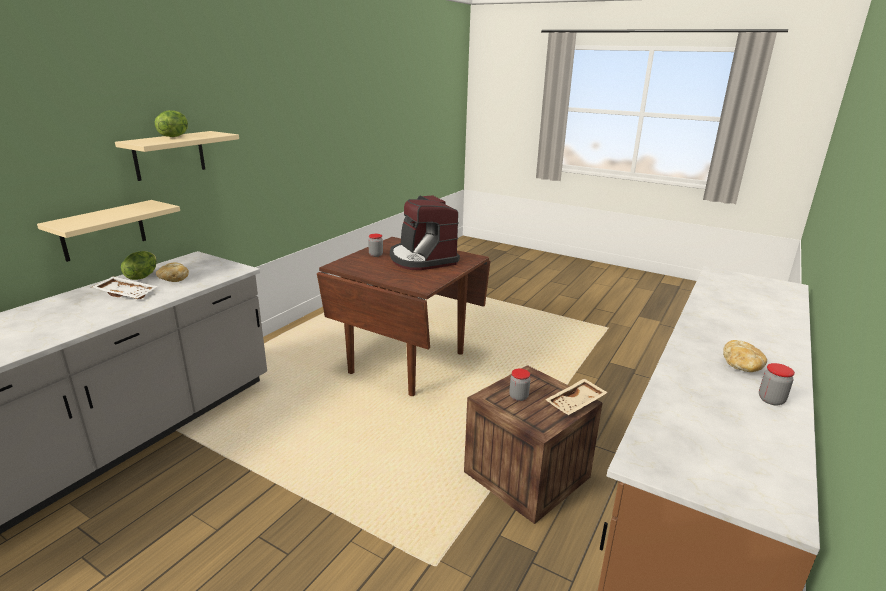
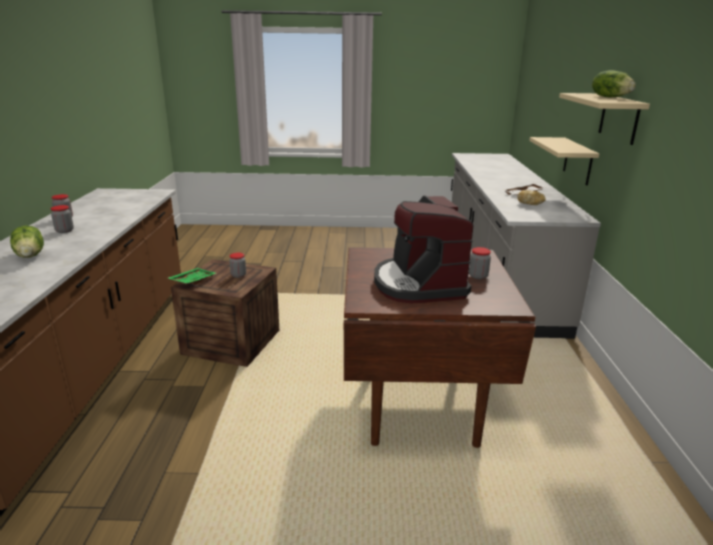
camera: 150 degrees right, 0 degrees up
lettuce [121,251,157,280] -> lettuce moved to [10,226,44,258]
coffee machine [390,195,460,270] -> coffee machine turned 135 degrees counterclockwise [374,195,473,303]
beige tray [545,379,608,415] -> green tray [168,268,216,285]
bread [723,340,767,372] -> jar [51,205,74,233]

